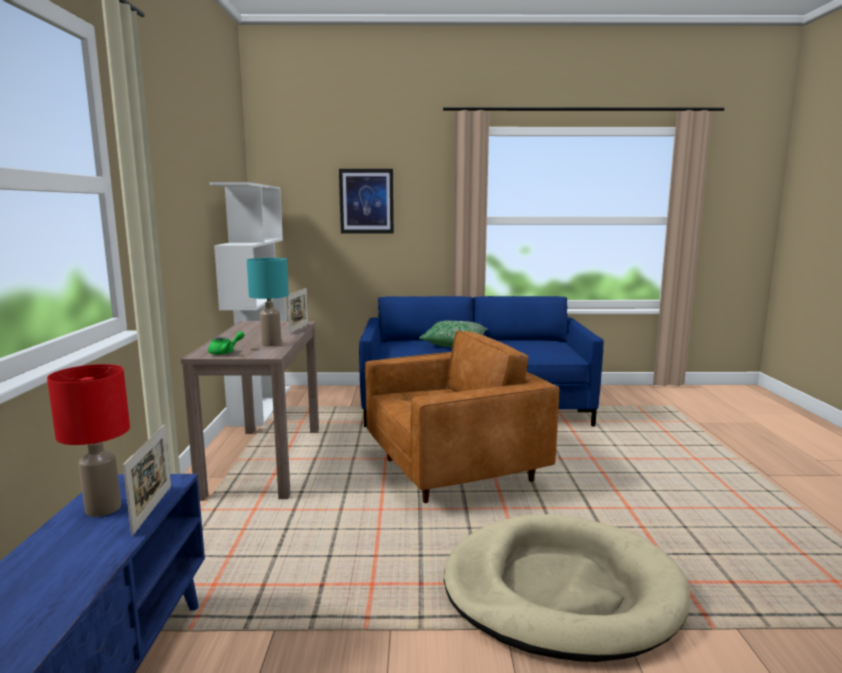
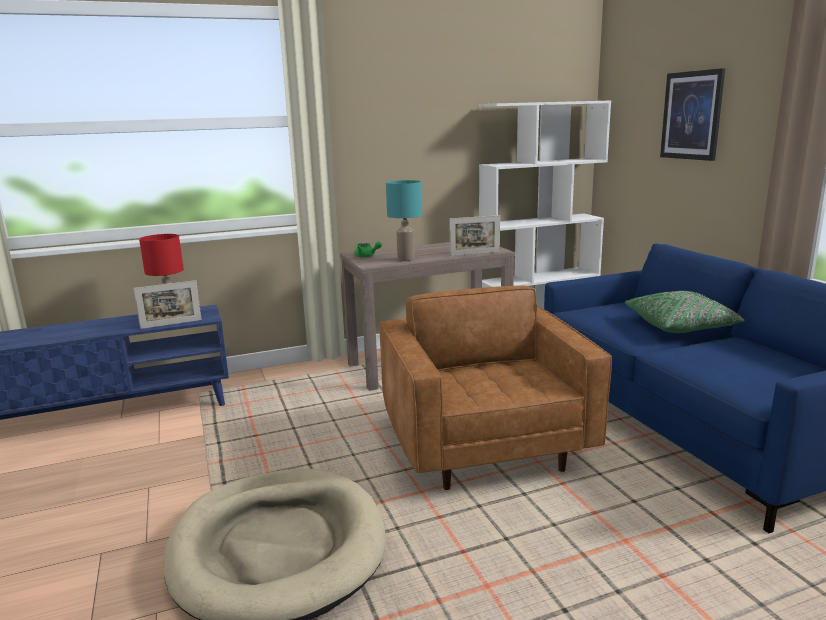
camera: 70 degrees right, 5 degrees up
brown armchair [365,331,559,503] -> brown armchair turned 150 degrees counterclockwise [380,286,612,490]

